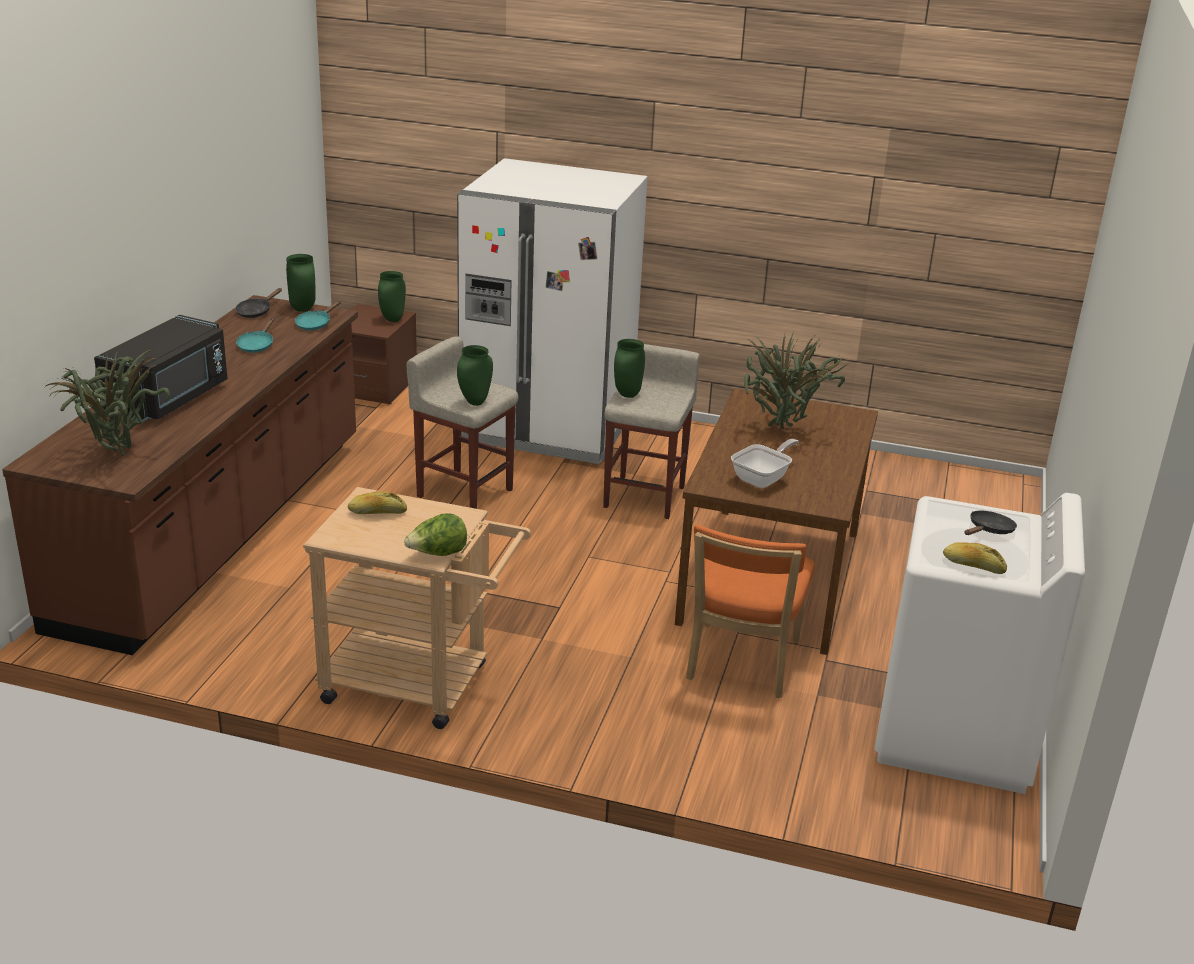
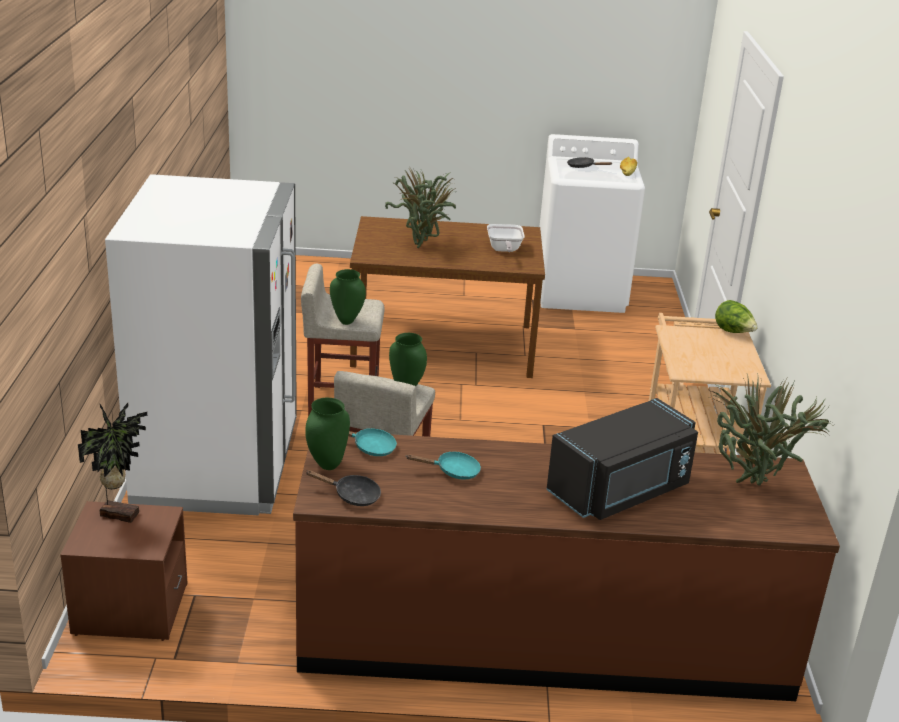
camera: 105 degrees left, 0 degrees up
black microwave [94,315,228,422] -> black microwave turned 135 degrees clockwise [546,398,698,520]
bread [348,491,407,514] -> none
green vase [378,271,406,322] -> potted plant [78,403,147,523]
orange chair [686,525,815,698] -> none
frying pan [731,439,799,488] -> frying pan turned 120 degrees counterclockwise [487,224,525,252]

